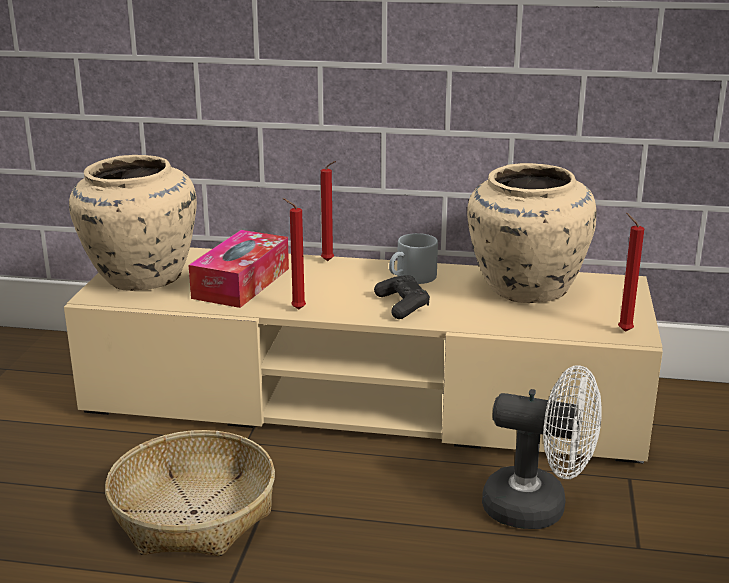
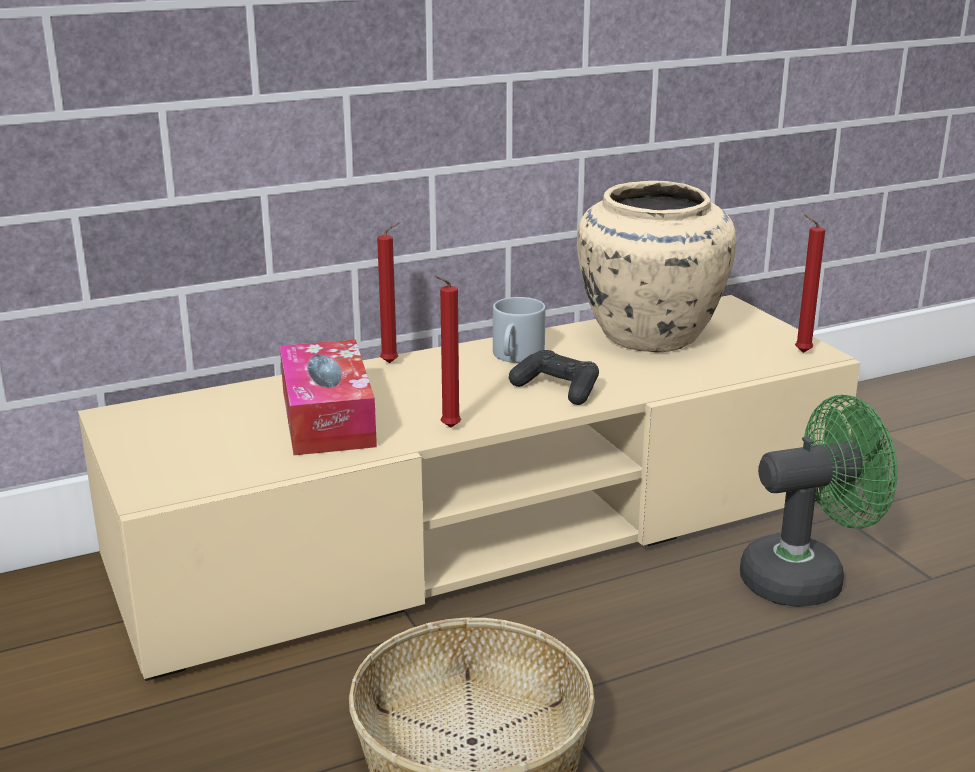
camera: 35 degrees left, 0 degrees up
beige vase [69,155,197,291] -> none
white fan [482,365,602,529] -> green fan [740,395,898,607]

